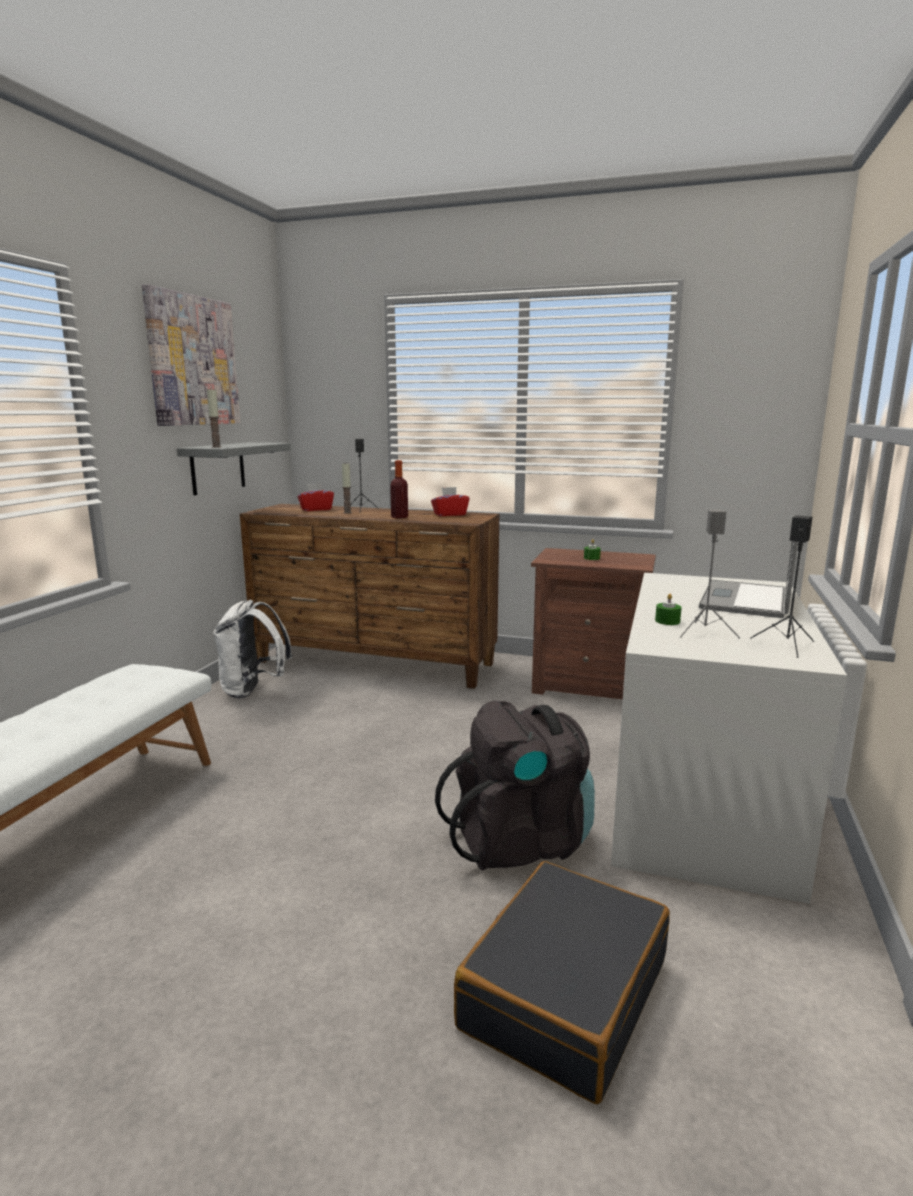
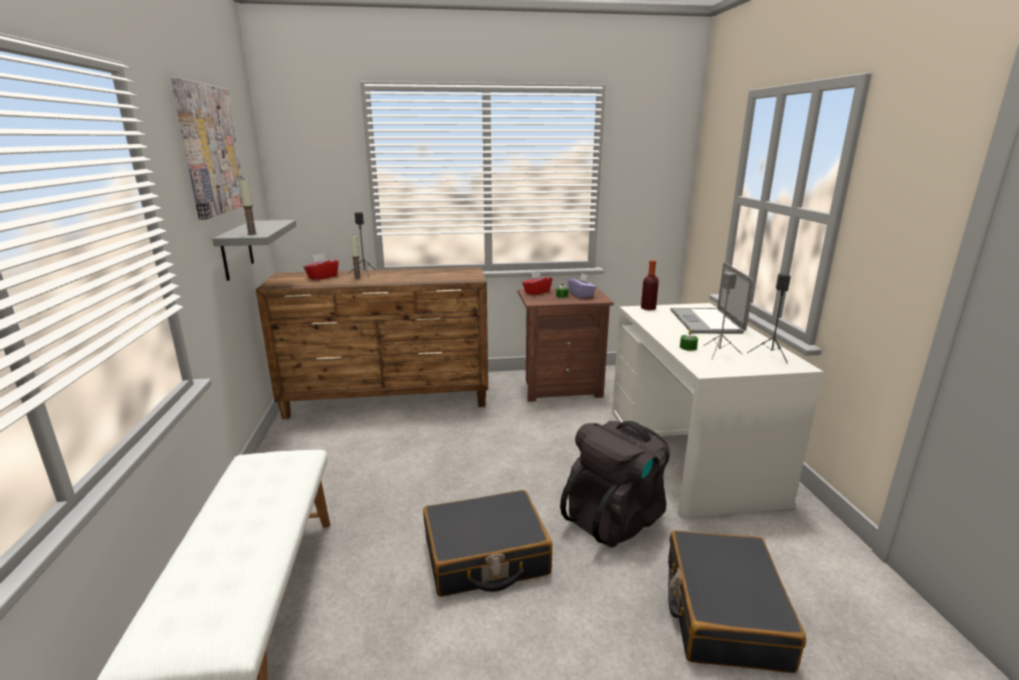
camera: 25 degrees left, 5 degrees up
white backpack [213,600,292,699] -> none
bottle [390,460,408,518] -> bottle moved to [641,260,659,310]
red tissue box [431,487,469,516] -> red tissue box moved to [522,270,552,295]
none -> black suitcase [423,490,552,597]
none -> purple tissue box [568,273,596,298]

